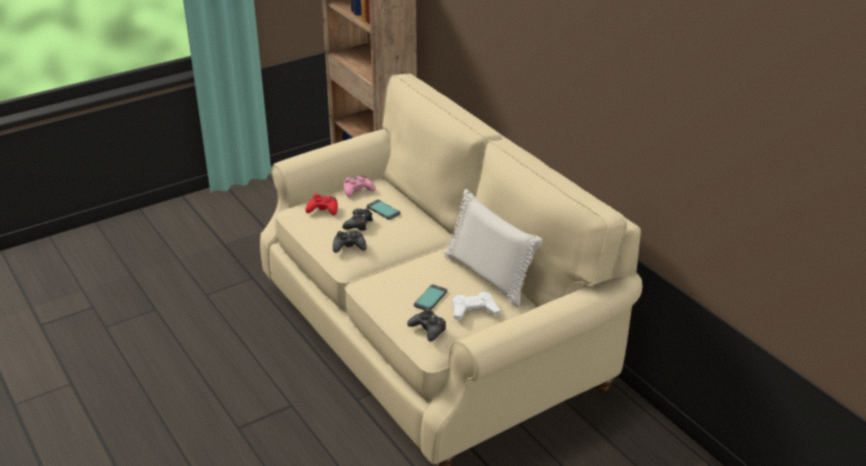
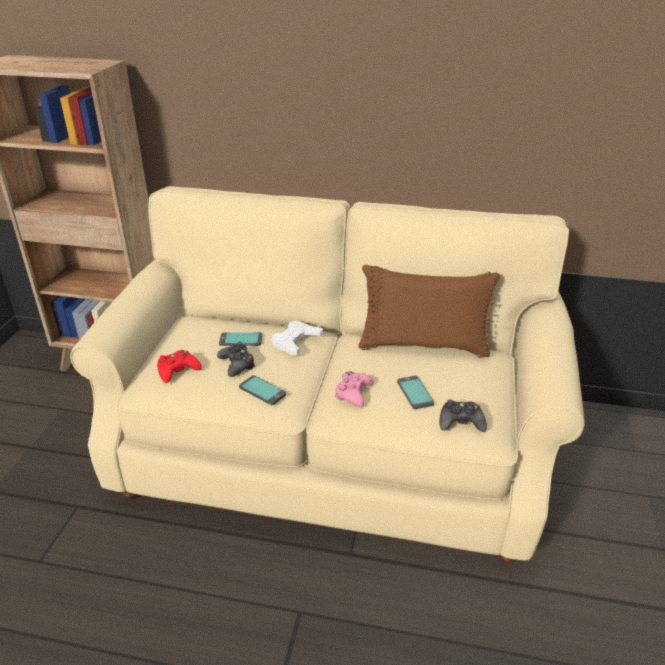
camera: 45 degrees left, 0 degrees up
black game controller [333,231,367,253] -> phone [239,375,286,405]
pink game controller [343,175,375,197] -> pink game controller moved to [335,371,374,407]
white pillow [443,189,542,307] -> brown pillow [358,265,500,358]
white game controller [453,292,500,320] -> white game controller moved to [271,320,323,355]

